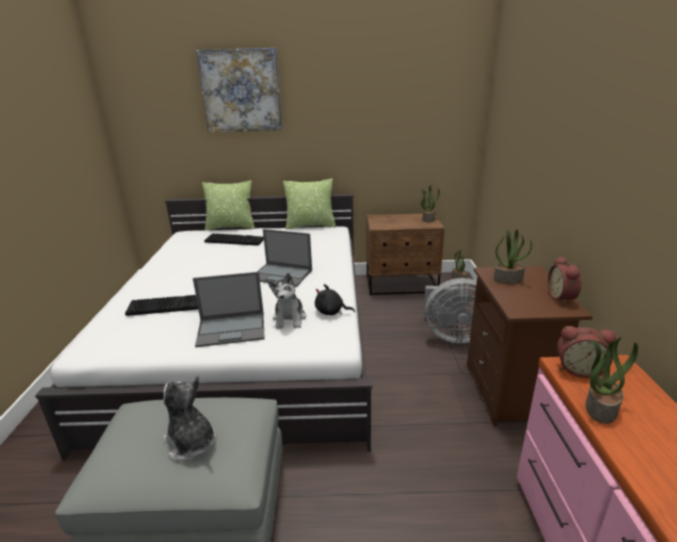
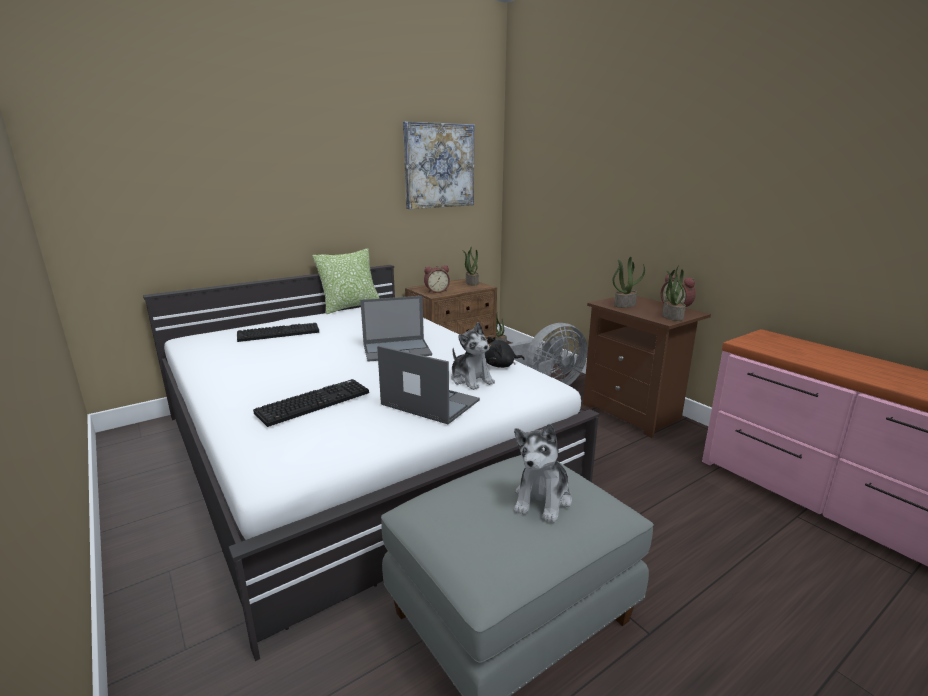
camera: 35 degrees left, 5 degrees down
plush toy [163,375,217,461] -> plush toy turned 75 degrees counterclockwise [514,424,572,523]
laptop [193,272,264,347] -> laptop turned 105 degrees counterclockwise [377,346,480,424]
picture [196,48,282,132] -> picture moved to [403,121,474,209]
pillow [202,181,255,231] -> none
alarm clock [557,326,616,378] -> alarm clock moved to [424,265,450,293]
potted plant [586,337,638,424] -> potted plant moved to [662,265,686,321]

